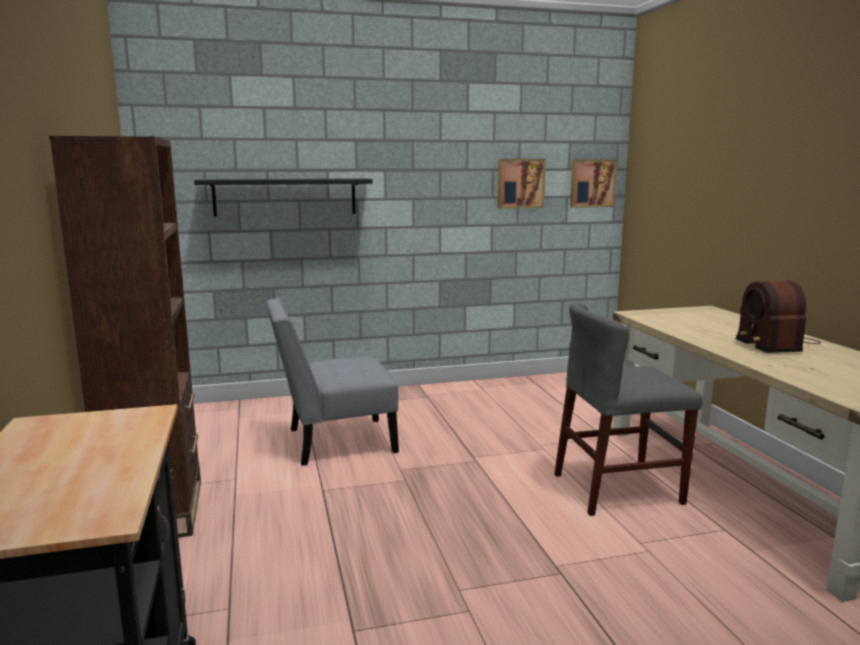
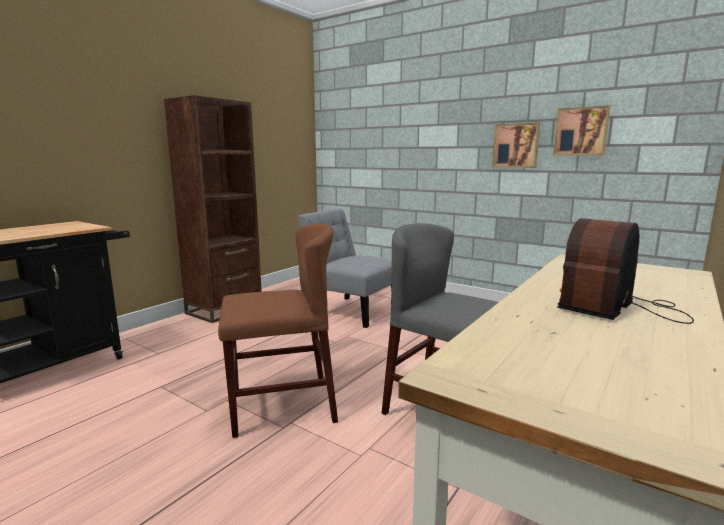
camera: 50 degrees right, 0 degrees up
black shelf [194,178,372,216] -> none
picture [570,160,617,208] -> picture moved to [492,123,540,168]
none -> brown chair [218,224,338,438]

